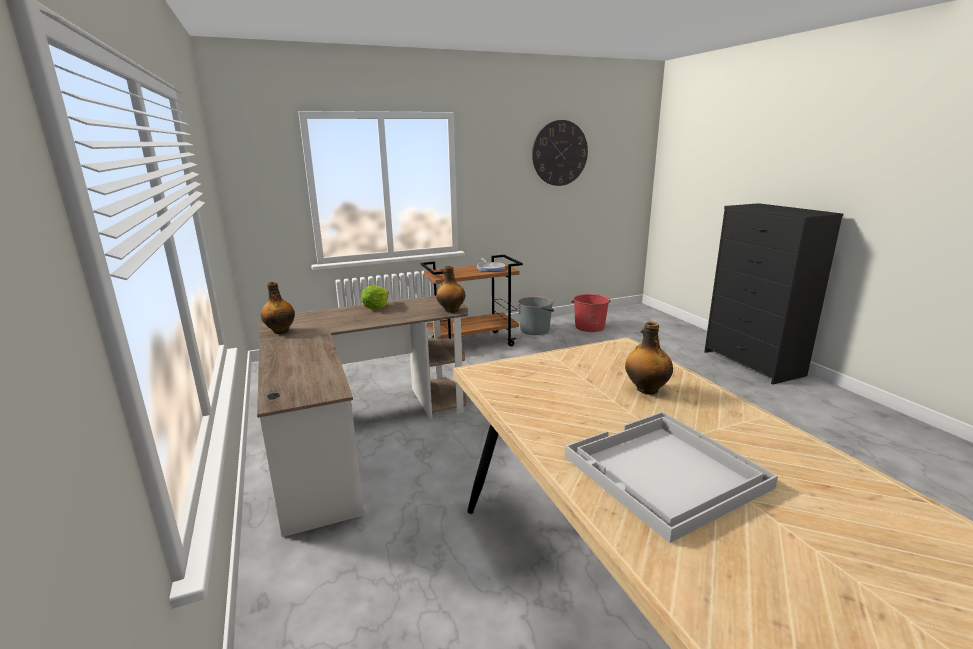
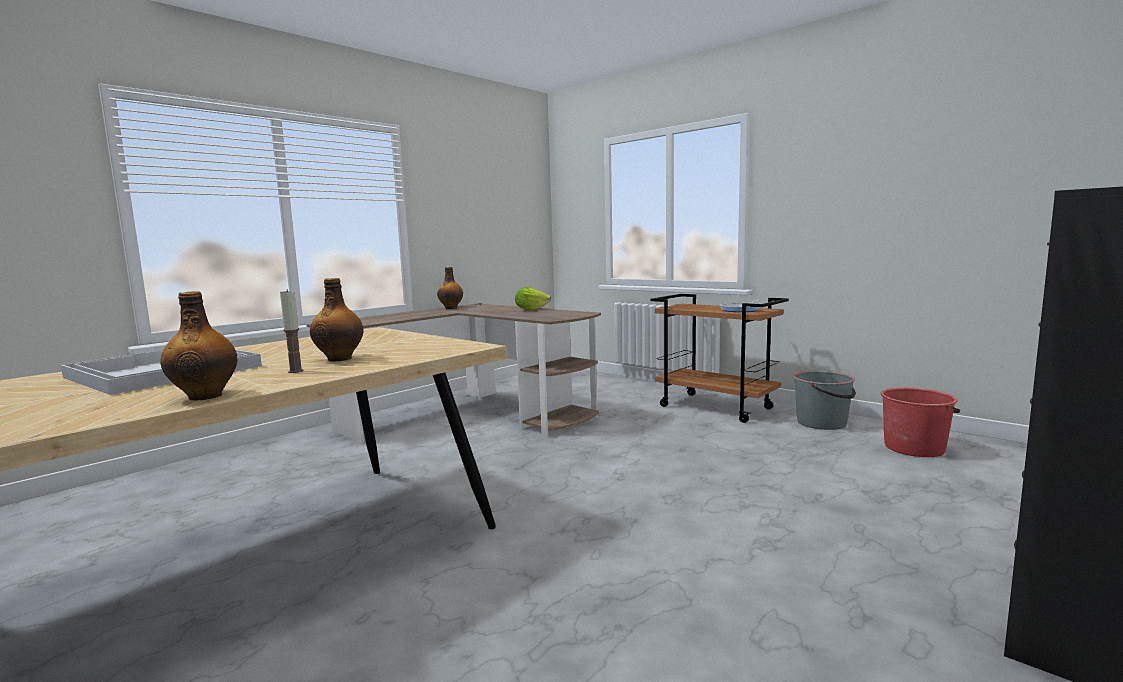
camera: 65 degrees right, 10 degrees down
bottle [436,266,465,313] -> bottle moved to [160,291,237,401]
wall clock [532,120,588,186] -> none
none -> candle [280,289,304,373]

